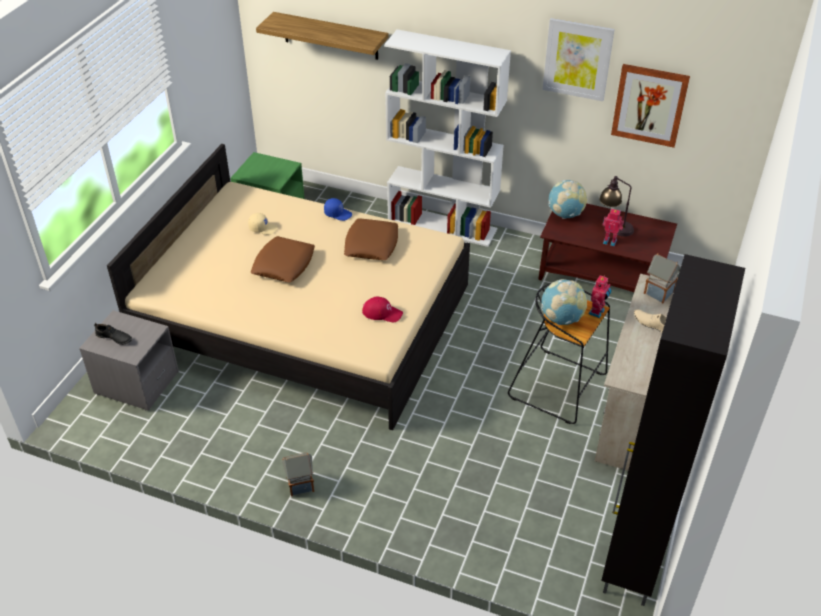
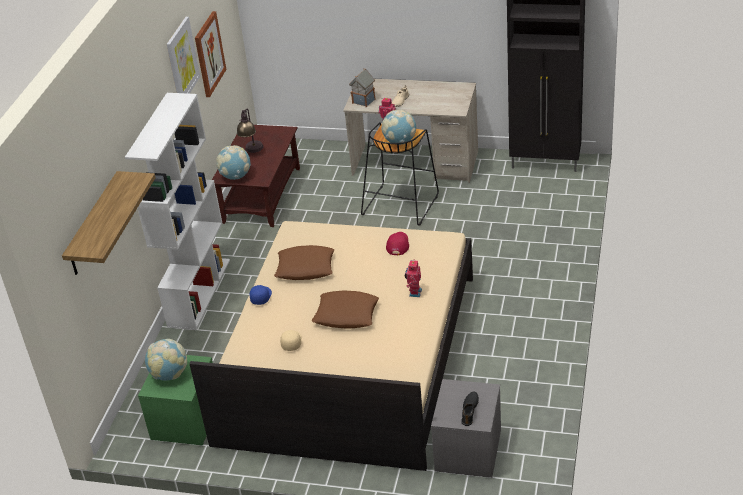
camera: 95 degrees left, 5 degrees down
toy house [282,453,314,497] -> none
toy robot [603,209,624,246] -> toy robot moved to [405,260,422,297]
none -> globe [145,339,187,381]

